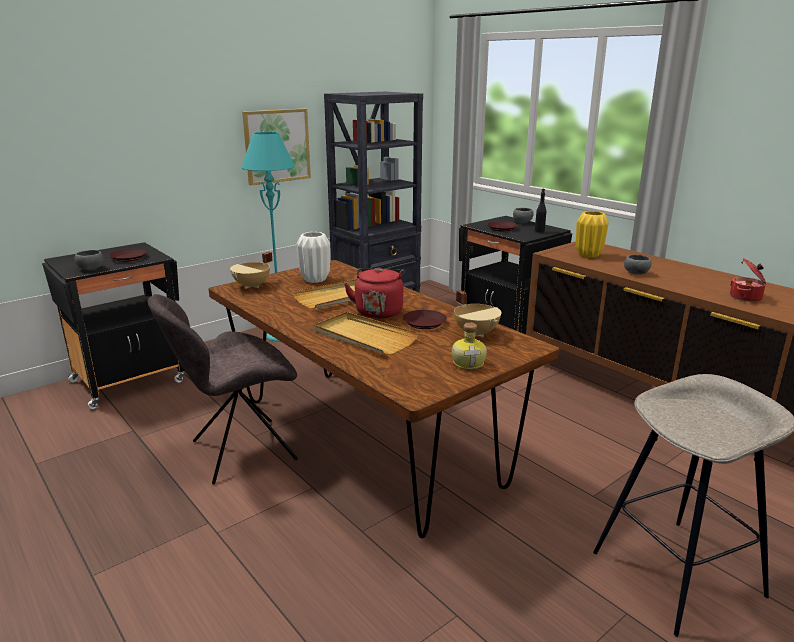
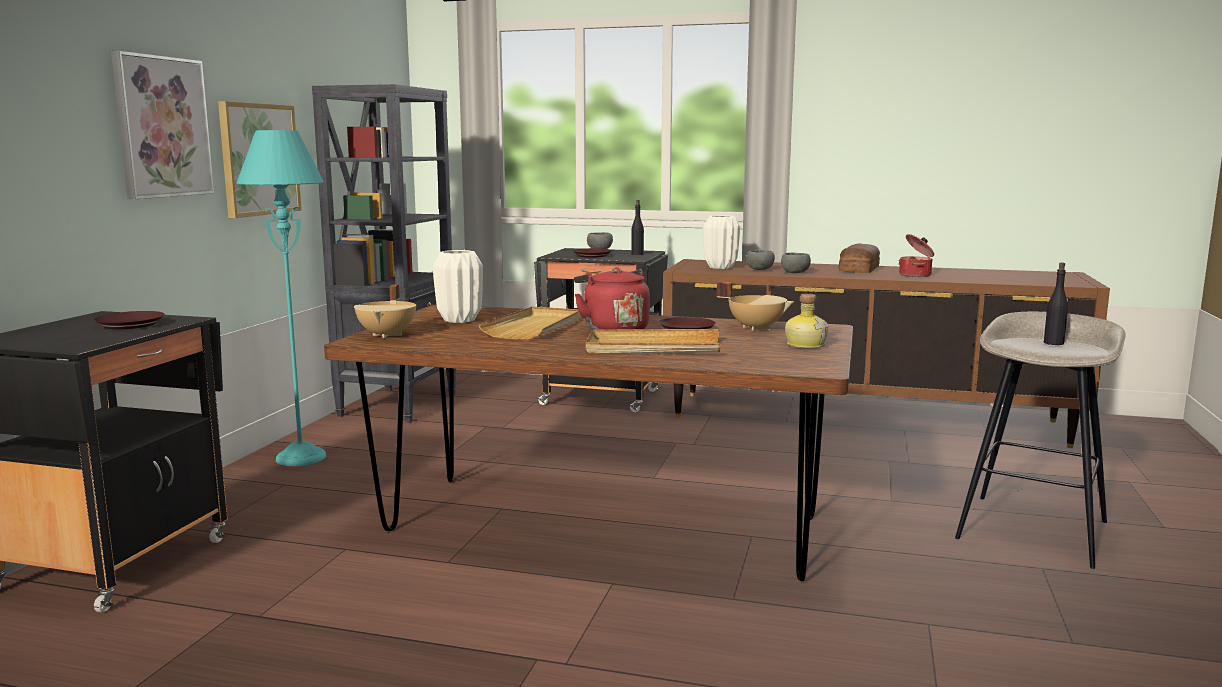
camera: 35 degrees left, 10 degrees down
grey bowl [75,250,104,270] -> grey bowl moved to [746,250,775,270]
grey chair [148,294,298,484] -> none
yellow vase [576,211,609,258] -> white vase [703,215,740,269]
none -> picture [111,51,214,199]
none -> bread [839,243,880,273]
none -> black bottle [1044,262,1068,345]

